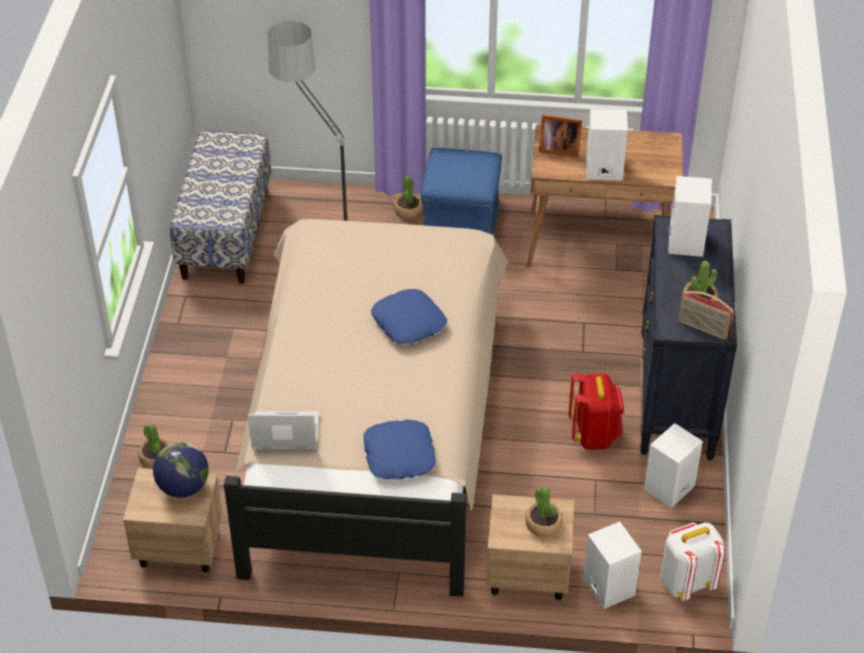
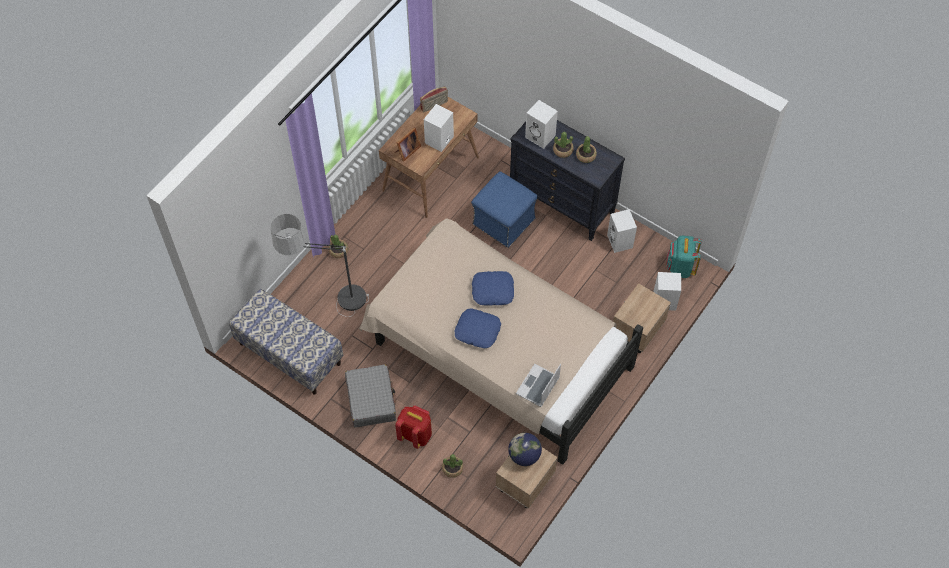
camera: 60 degrees left, 15 degrees up
blue pillow [363,420,436,479] -> blue pillow moved to [455,308,501,348]
blue ottoman [421,148,502,236] -> blue ottoman moved to [471,171,538,248]
potted plant [525,486,563,537] -> potted plant moved to [553,132,574,158]
red backpack [568,373,624,450] -> red backpack moved to [395,406,432,449]
white backpack [660,523,726,601] -> turquoise backpack [666,236,701,278]
radio [678,291,734,340] -> radio moved to [420,86,448,112]
none -> grey suitcase [345,364,396,428]

